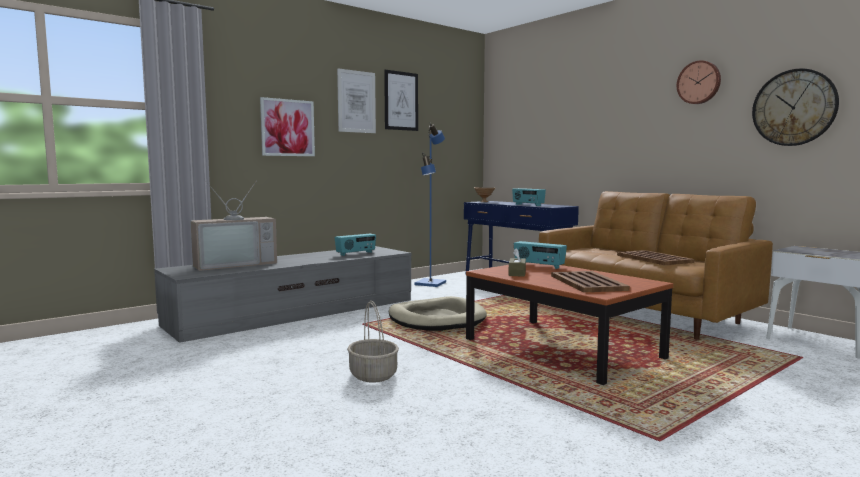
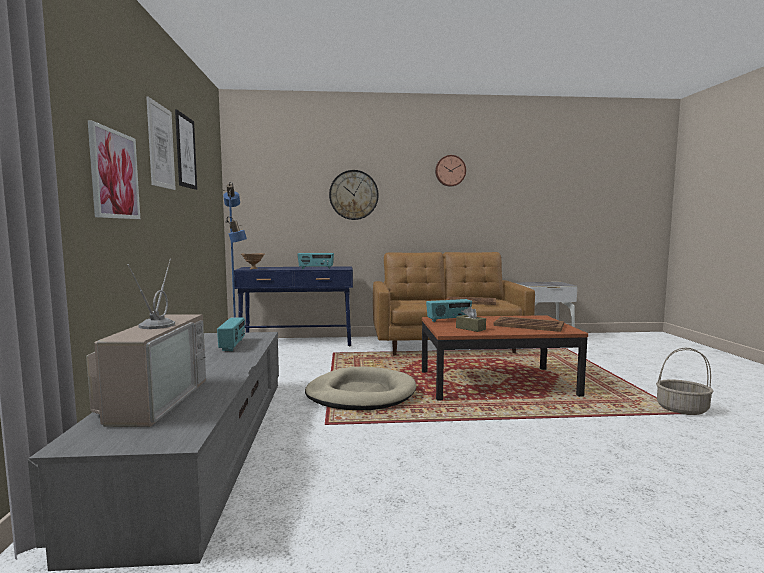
camera: 55 degrees left, 0 degrees up
basket [347,301,399,383] -> basket moved to [656,348,714,415]
wall clock [752,68,839,146] -> wall clock moved to [329,170,379,220]

